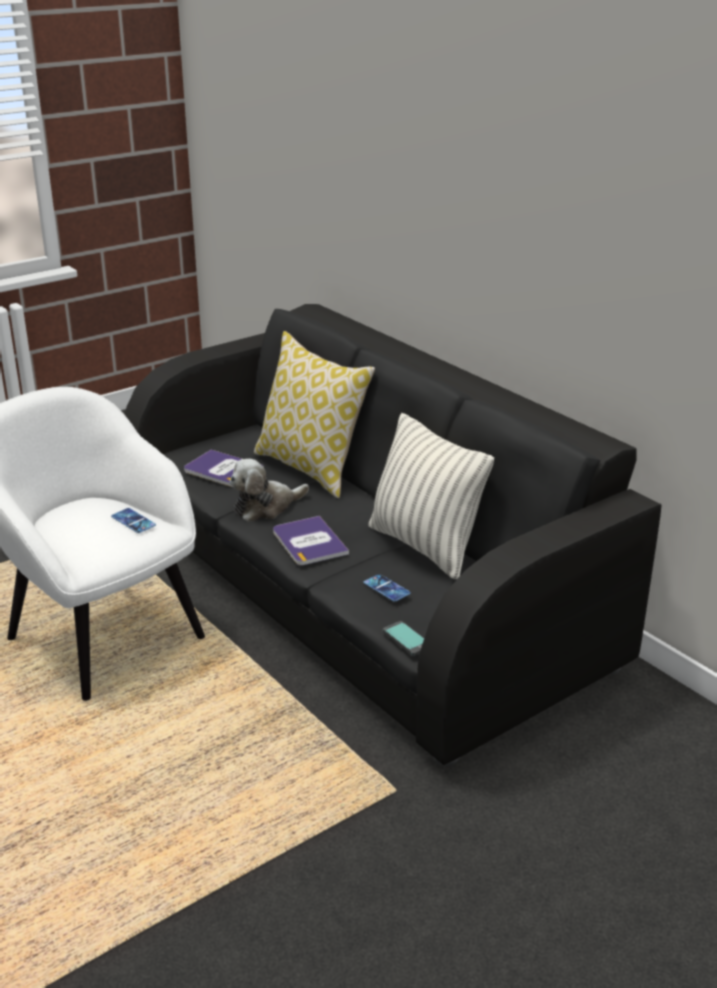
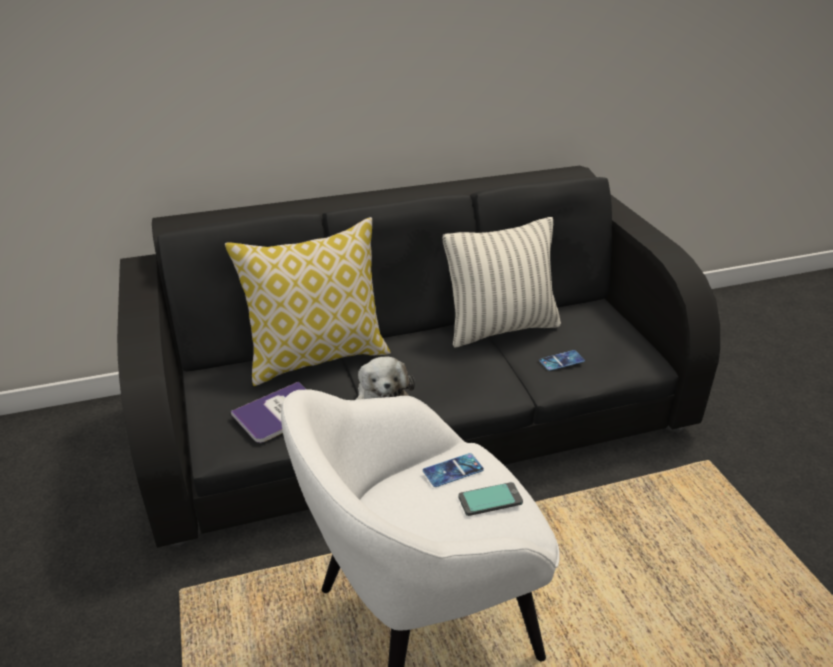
camera: 70 degrees left, 5 degrees up
book [273,516,349,565] -> none
phone [383,621,424,656] -> phone moved to [458,482,523,516]

